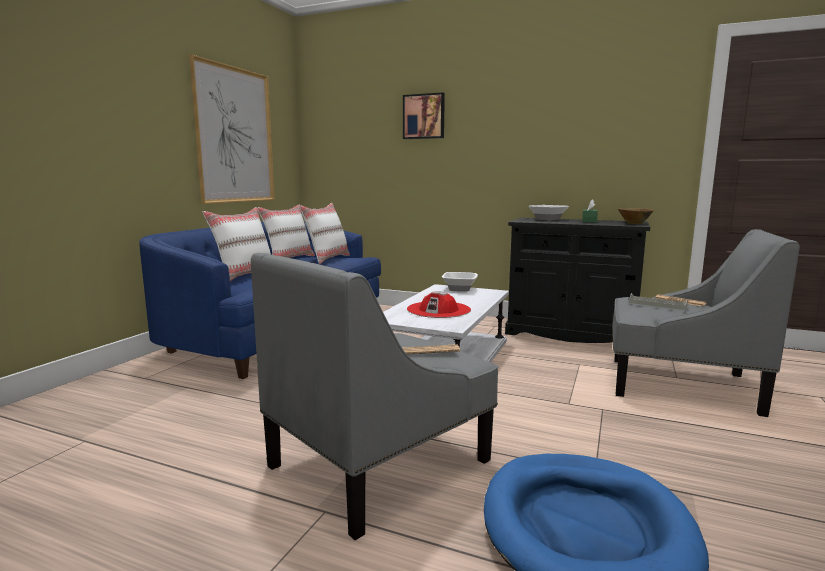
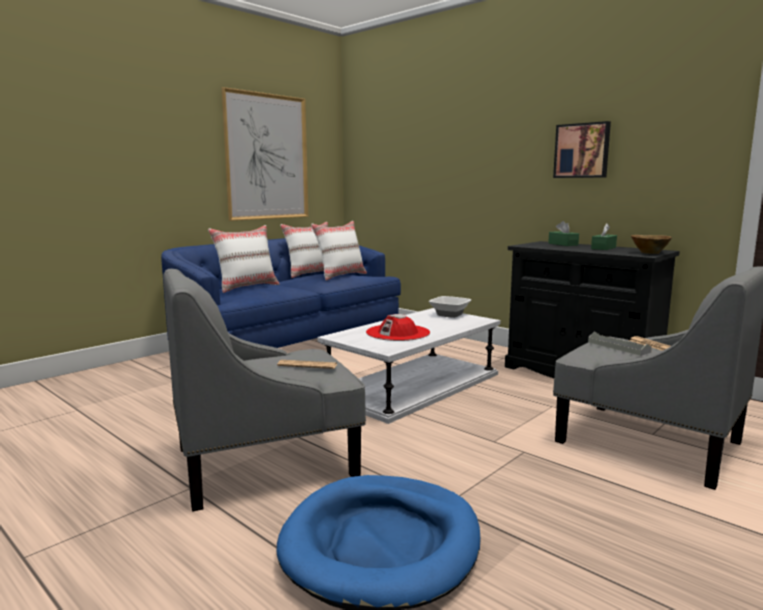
camera: 20 degrees right, 0 degrees up
picture [403,92,445,139] -> picture moved to [553,121,611,178]
bowl [528,205,569,220] -> green tissue box [548,221,579,246]

